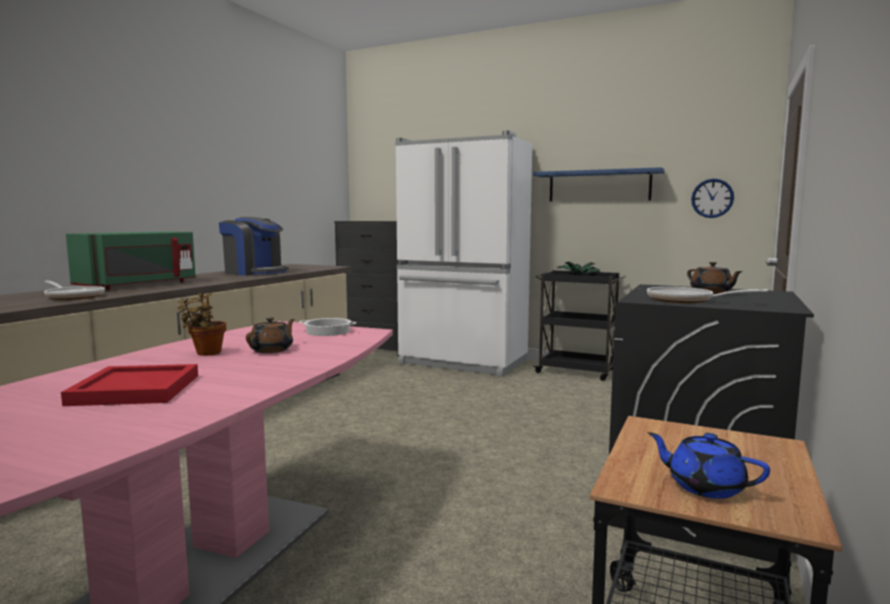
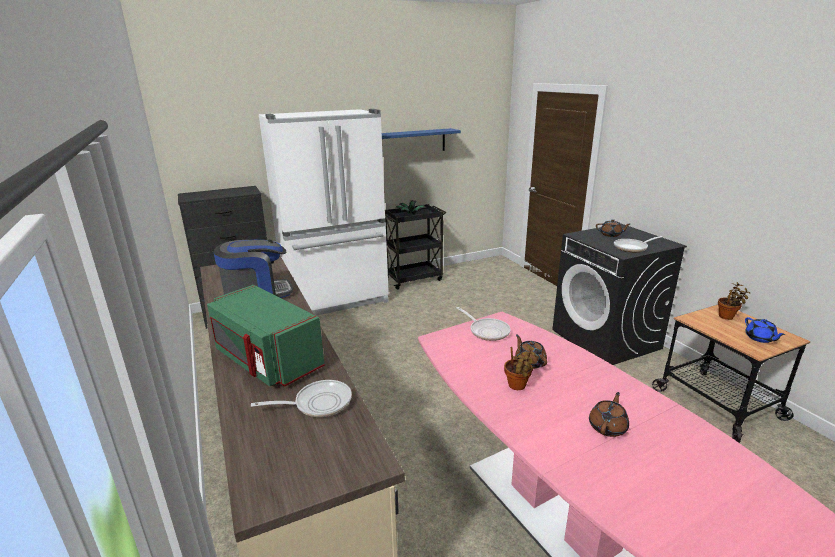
camera: 50 degrees left, 15 degrees up
red tray [61,364,198,406] -> brown teapot [589,392,629,437]
green microwave [66,231,196,290] -> green microwave turned 150 degrees clockwise [207,285,325,387]
cooking pot [298,318,356,336] -> frying pan [456,307,511,341]
blue teapot [648,432,770,499] -> blue teapot turned 90 degrees counterclockwise [745,317,785,343]
wall clock [691,179,734,218] -> none
none -> potted plant [718,282,751,320]

